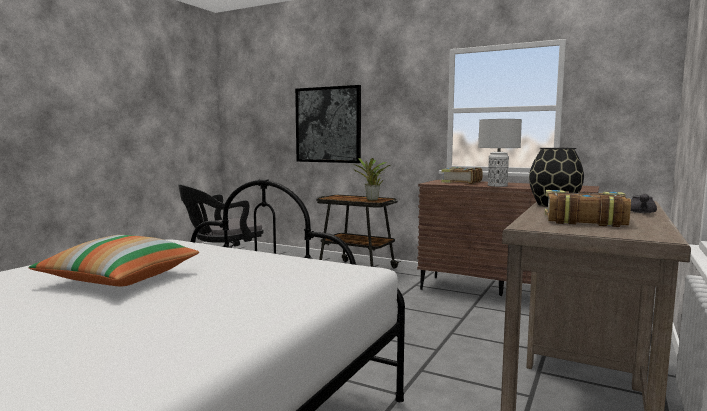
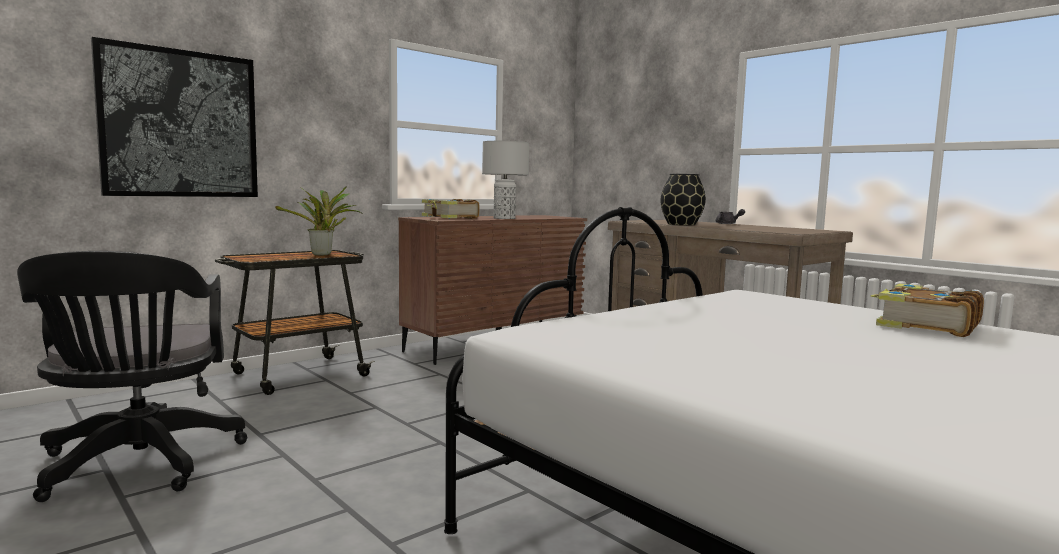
camera: 70 degrees left, 0 degrees up
pillow [28,235,199,286] -> none
book [545,190,631,227] -> book moved to [870,284,984,337]

